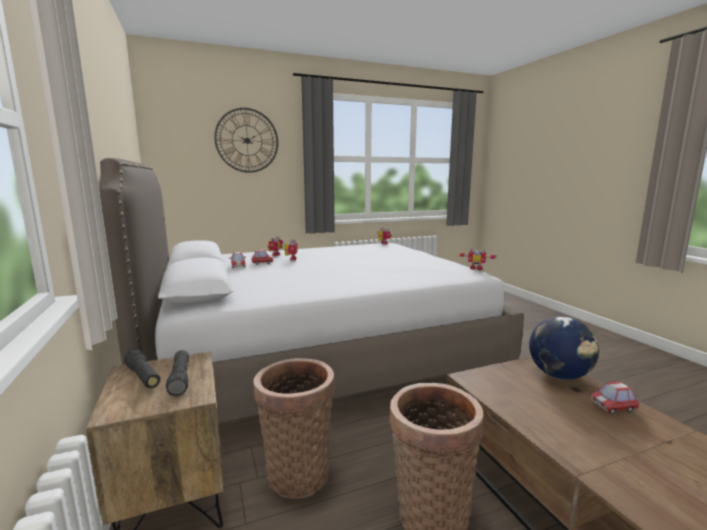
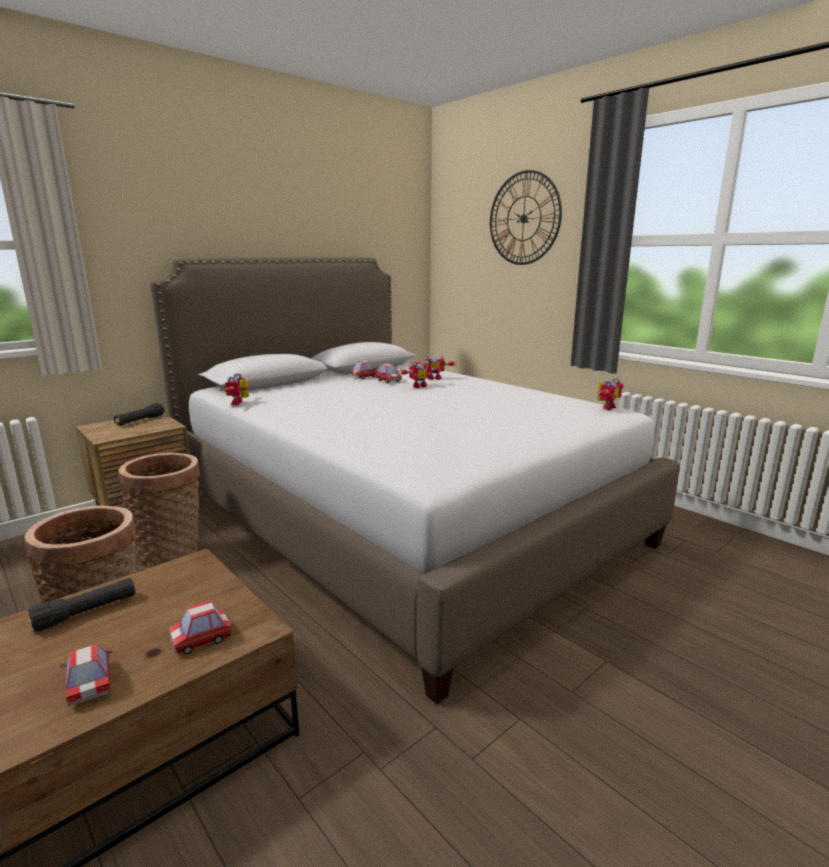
camera: 70 degrees right, 5 degrees up
black flashlight [166,350,189,396] -> black flashlight moved to [28,578,135,632]
toy robot [458,248,498,270] -> toy robot moved to [225,373,249,405]
globe [529,317,599,380] -> toy car [169,600,232,655]

